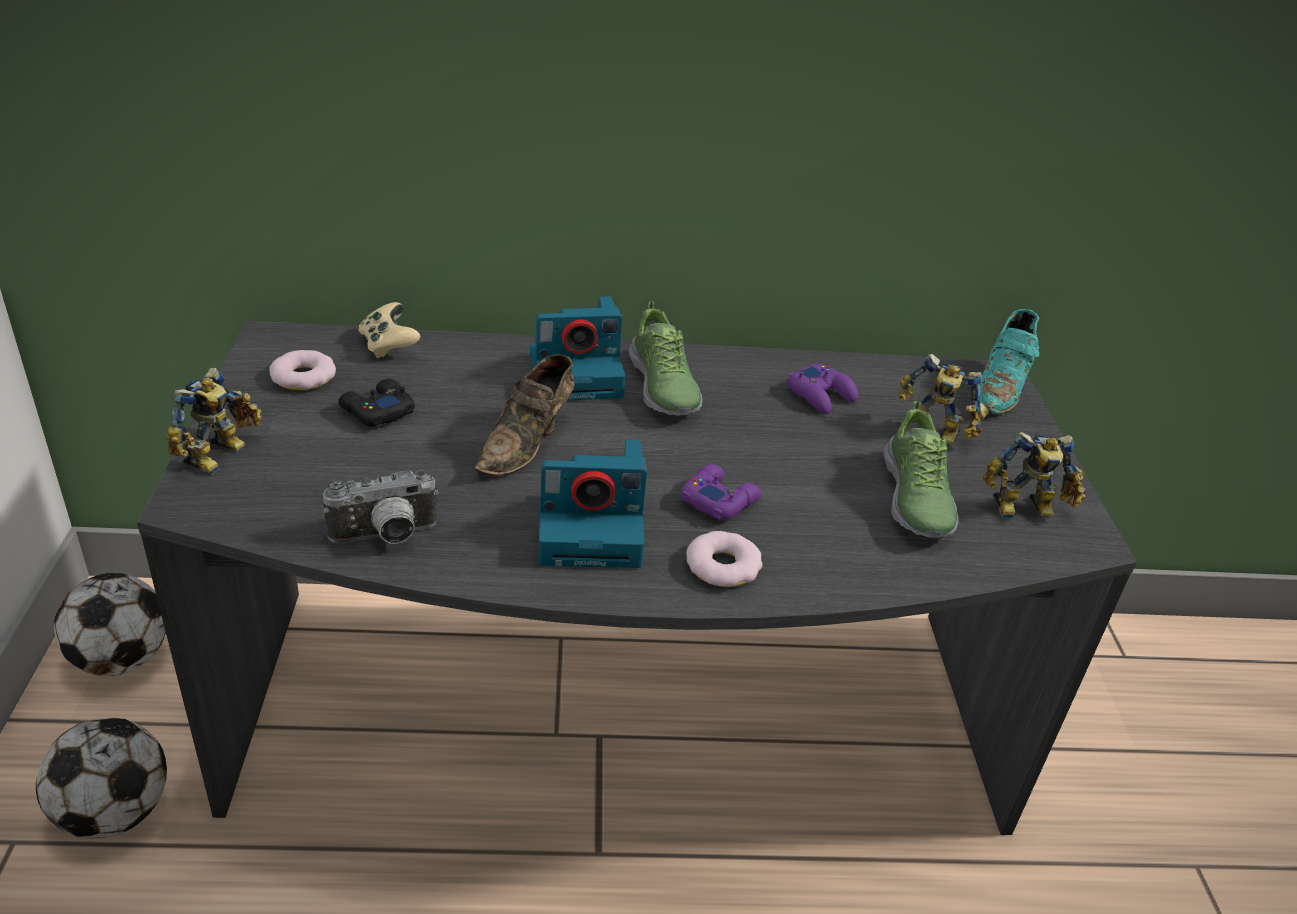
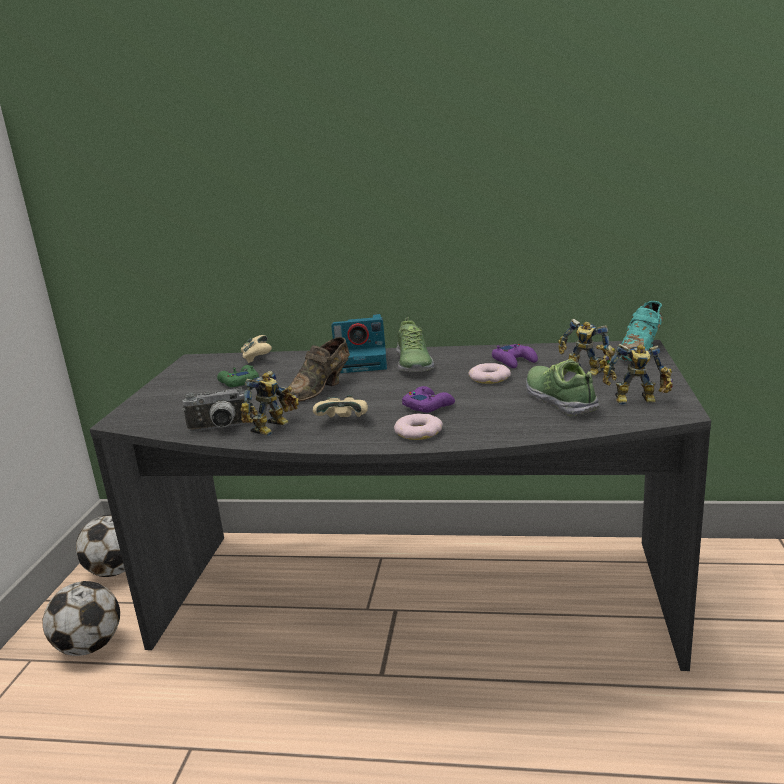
camera: 15 degrees right, 15 degrees down
toy robot [166,368,261,474] -> toy robot moved to [240,371,299,436]
donut [269,350,336,390] -> donut moved to [468,363,511,384]
black game controller [338,379,415,427] -> green game controller [217,365,259,387]
camera [538,439,647,568] -> beige game controller [313,395,368,418]
shoe [883,401,959,538] -> shoe turned 150 degrees clockwise [526,359,600,416]

